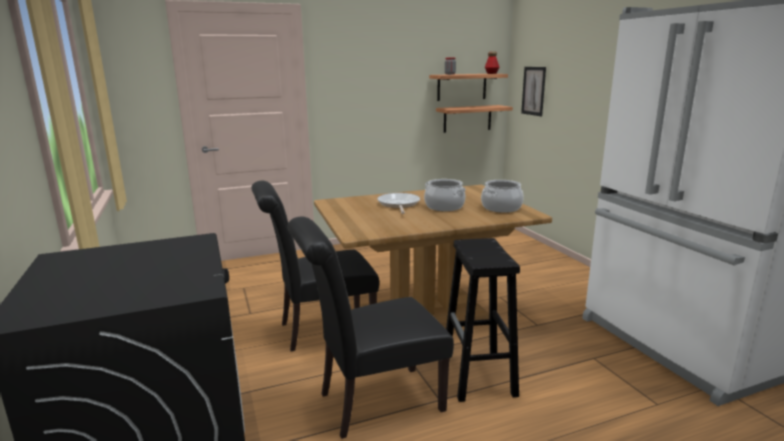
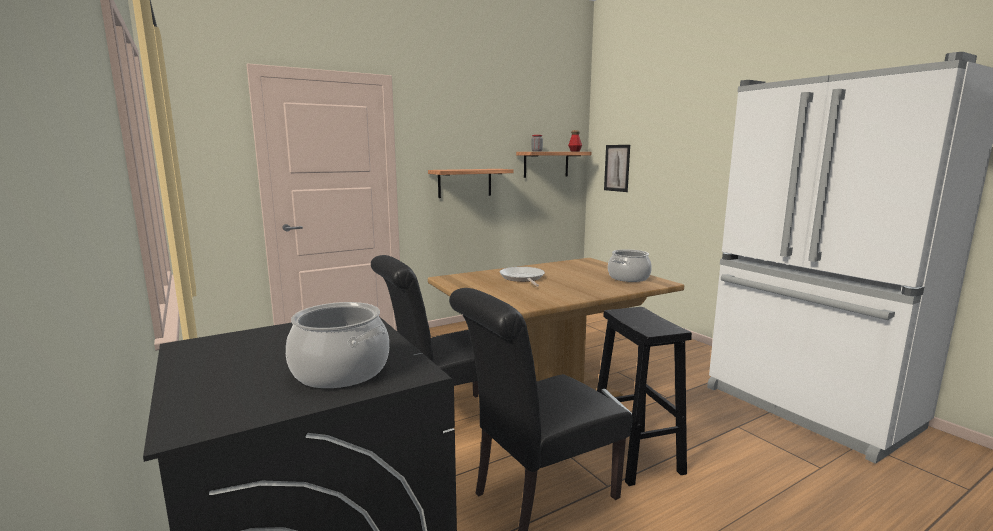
camera: 10 degrees left, 5 degrees down
cooking pot [424,179,466,211] -> cooking pot moved to [286,302,389,388]
shelf [436,105,513,133] -> shelf moved to [428,169,514,198]

